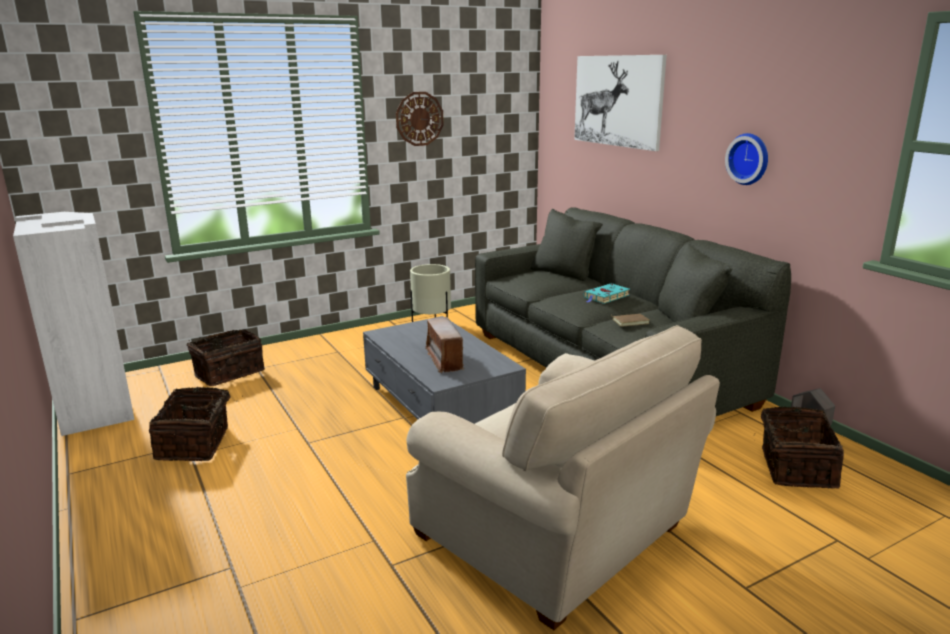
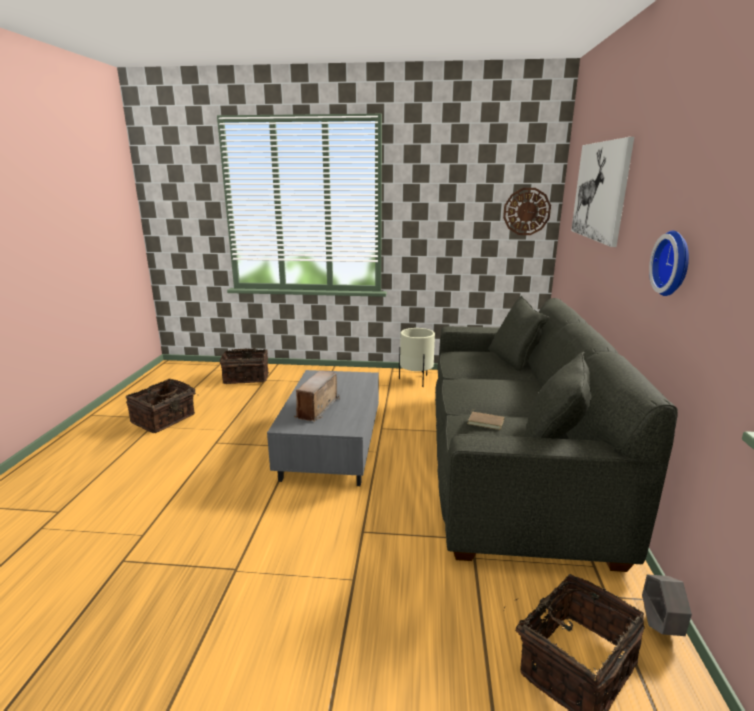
camera: 35 degrees right, 0 degrees up
white cabinet [13,212,135,436] -> none
wall clock [396,92,444,146] -> wall clock moved to [503,188,551,235]
beige armchair [406,325,720,630] -> none
turquoise book [584,284,630,304] -> none

